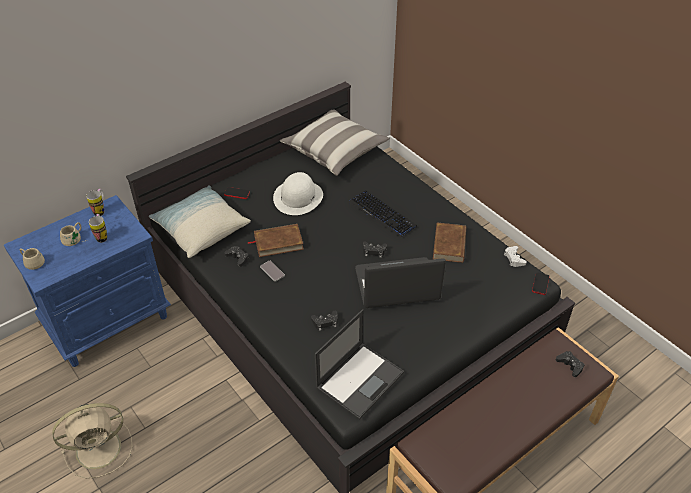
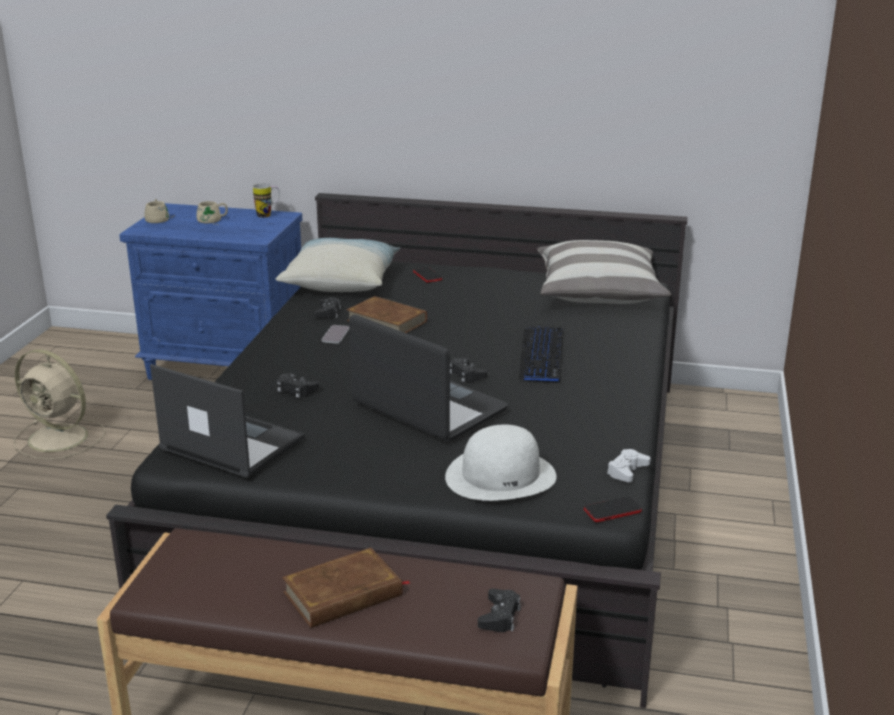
camera: 50 degrees right, 20 degrees down
mug [89,214,107,243] -> none
white hat [273,172,323,215] -> white hat moved to [445,424,557,501]
laptop [315,309,404,420] -> laptop turned 150 degrees counterclockwise [150,364,304,478]
brown book [433,222,466,263] -> brown book moved to [282,548,410,628]

